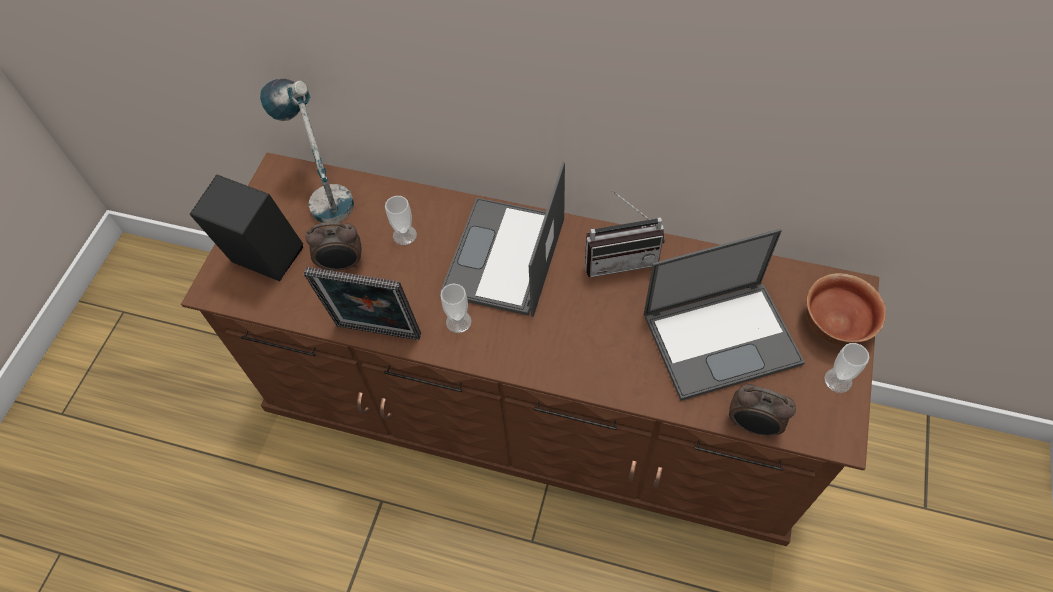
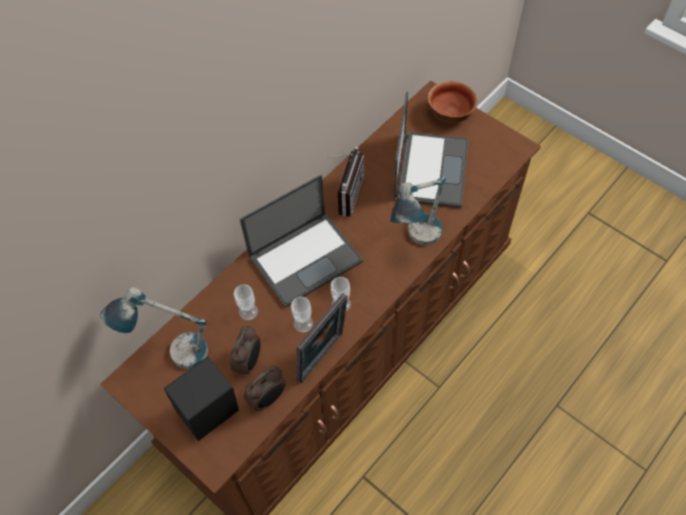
camera: 65 degrees left, 0 degrees up
laptop [440,162,565,317] -> laptop turned 75 degrees counterclockwise [240,175,363,308]
alarm clock [729,384,796,437] -> alarm clock moved to [244,366,286,411]
cup [824,343,869,393] -> cup moved to [291,297,313,333]
none -> table lamp [391,177,446,245]

